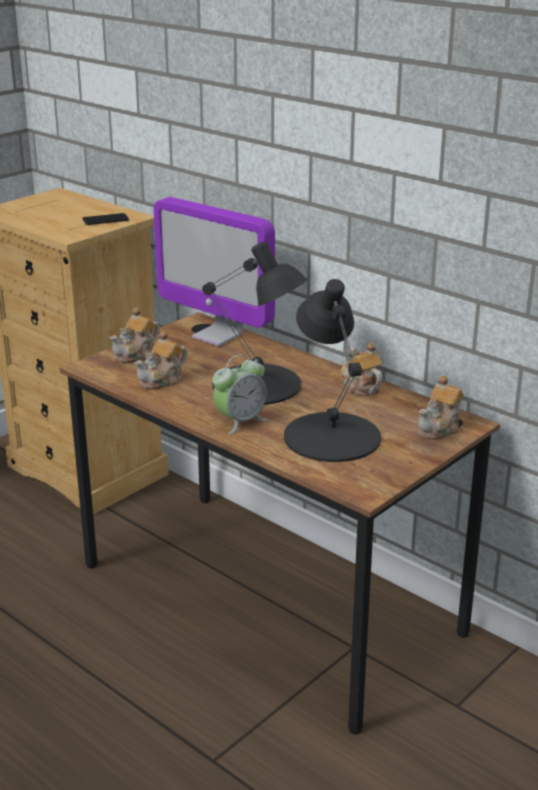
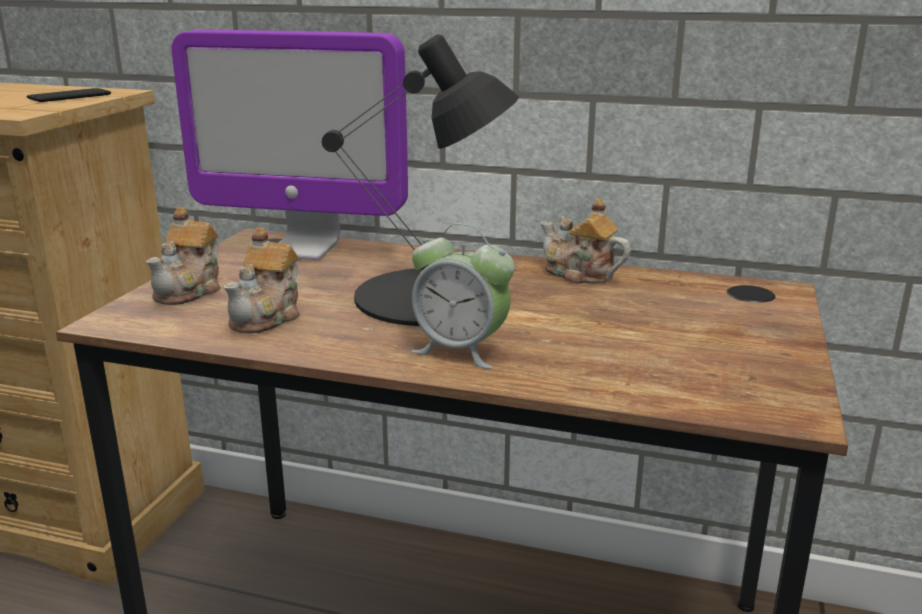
camera: 25 degrees left, 5 degrees down
alarm clock [213,354,268,434] -> alarm clock turned 90 degrees clockwise [411,224,515,369]
black table lamp [284,279,381,462] -> none
teapot [417,375,464,440] -> none

